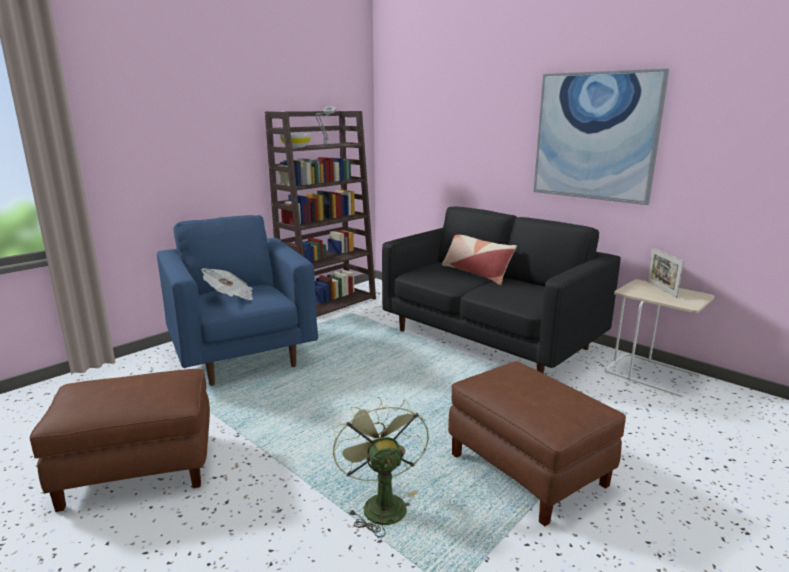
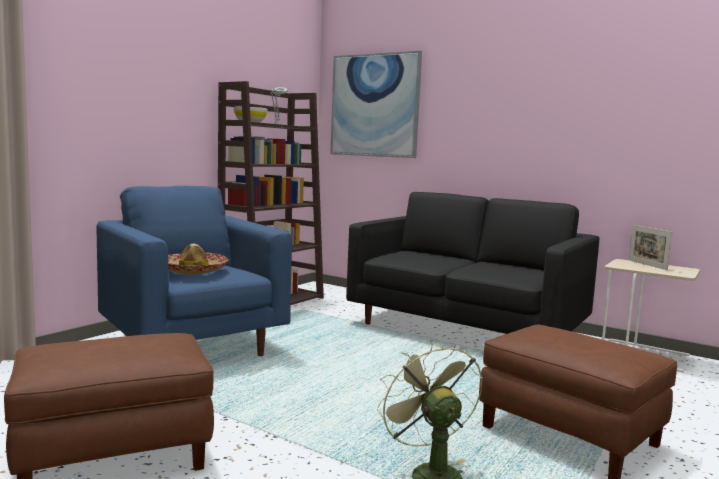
camera: 10 degrees left, 10 degrees down
newspaper [201,268,253,300] -> hat [168,244,229,274]
pillow [442,235,517,285] -> none
picture [534,69,669,205] -> picture moved to [330,51,422,158]

